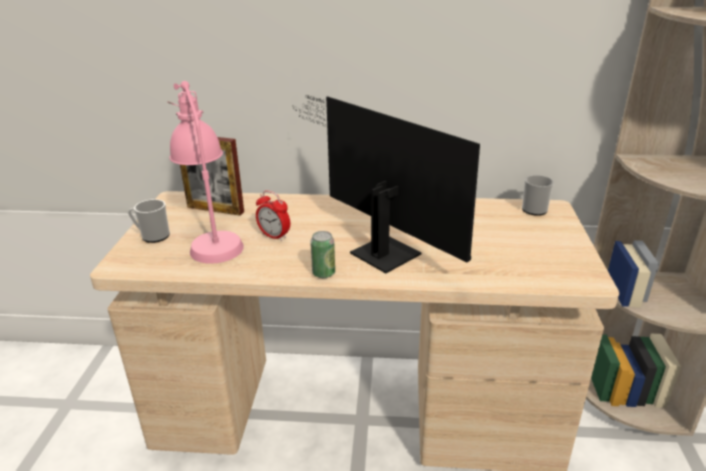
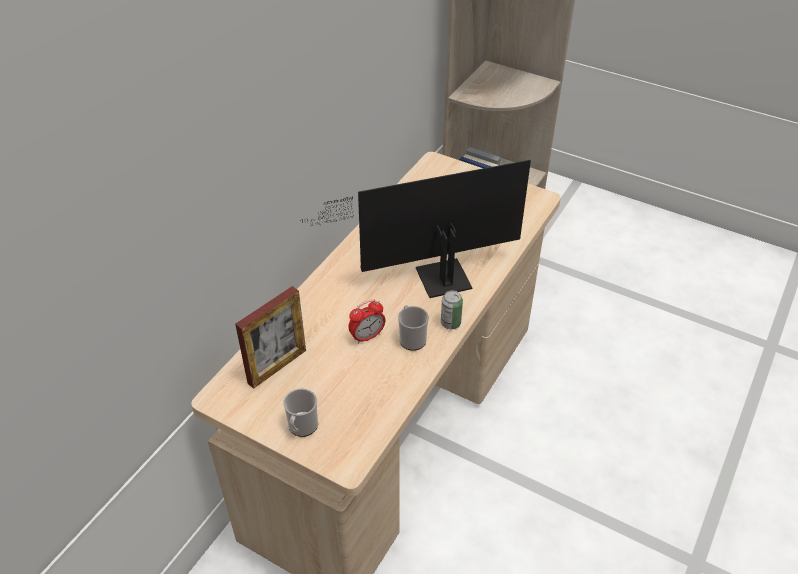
camera: 65 degrees left, 15 degrees up
pink table lamp [167,81,244,264] -> none
mug [522,175,554,216] -> mug moved to [398,305,429,351]

